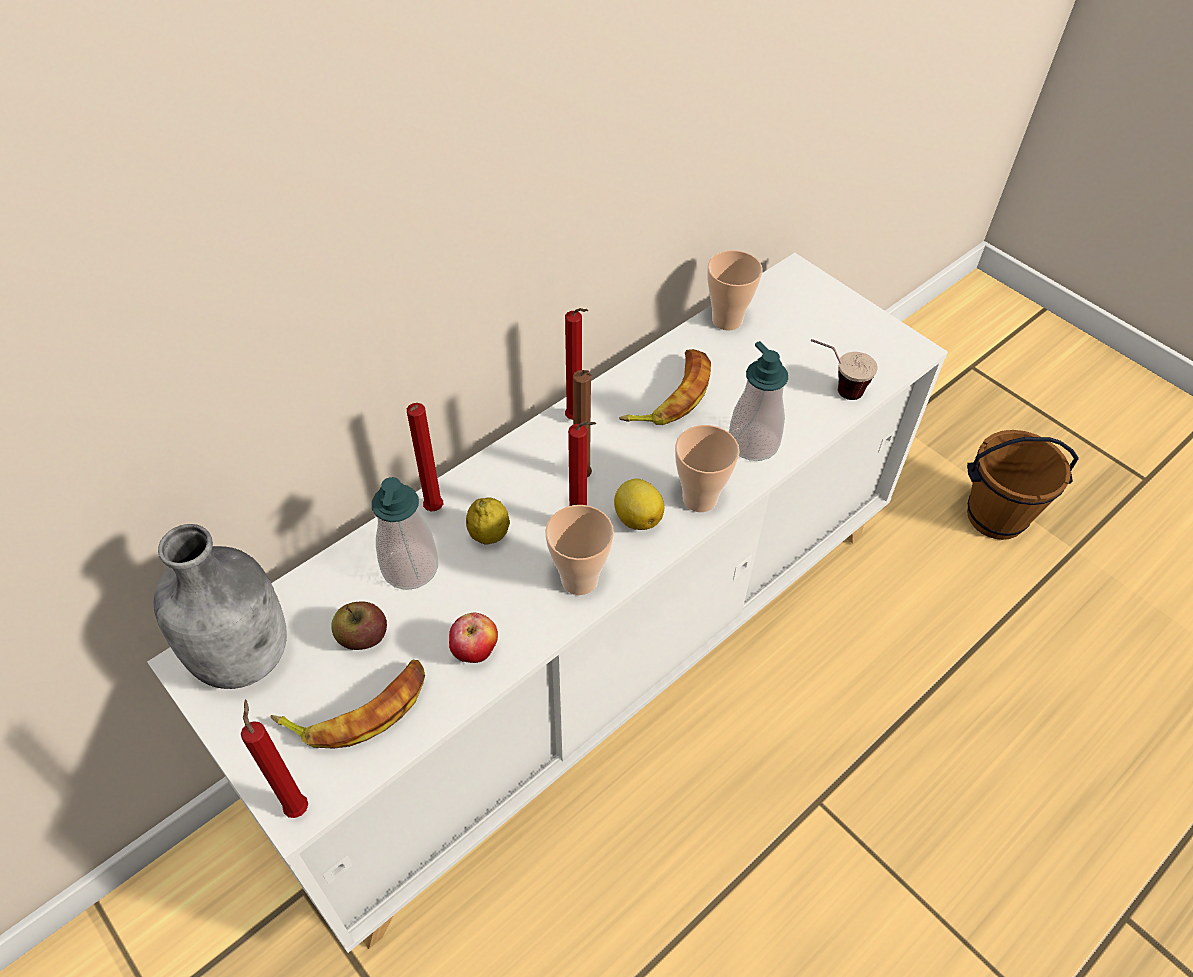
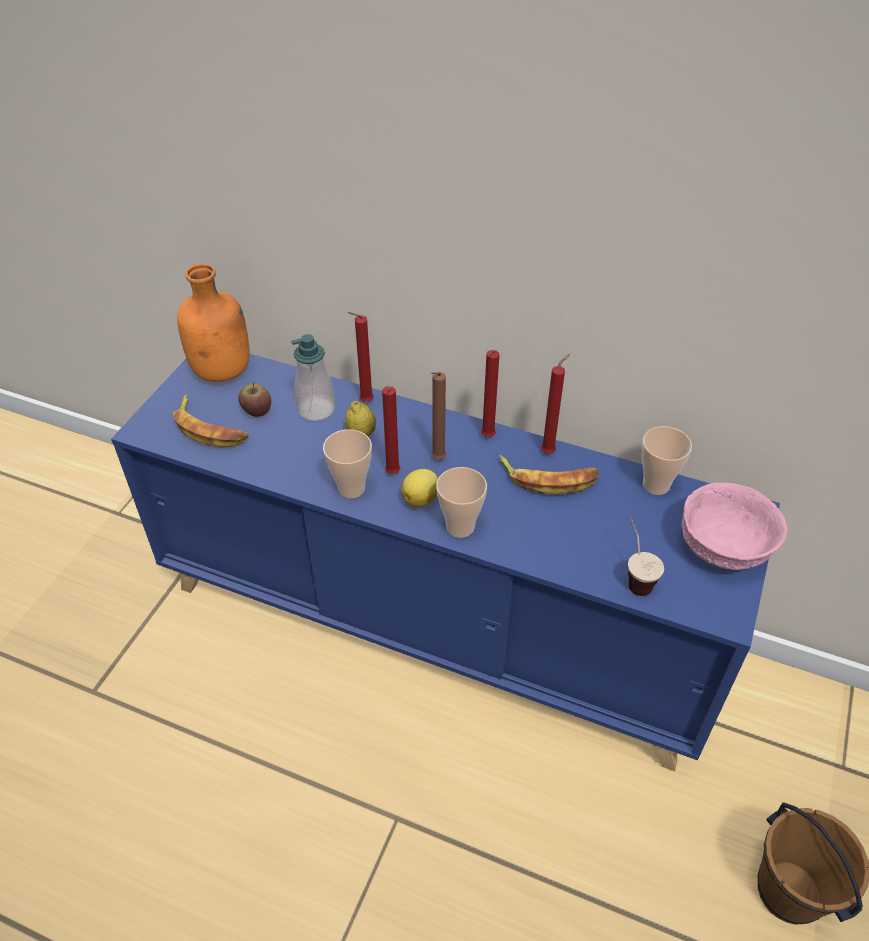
camera: 65 degrees right, 5 degrees down
white cabinet [147,253,948,953] -> blue cabinet [111,354,780,771]
grey bottle [154,524,287,689] -> orange bottle [177,264,250,382]
red candle [241,700,308,818] -> red candle moved to [541,354,570,454]
apple [449,613,498,663] -> none
soap dispenser [729,341,788,461] -> none
none -> pink bowl [682,483,787,570]

